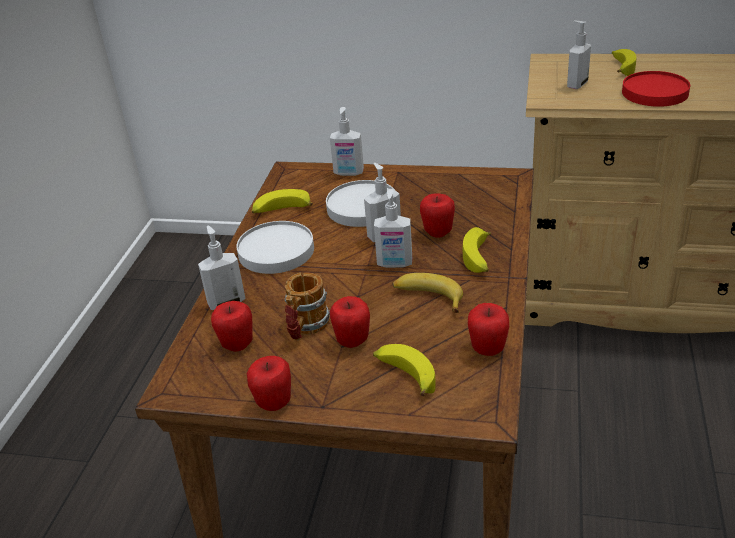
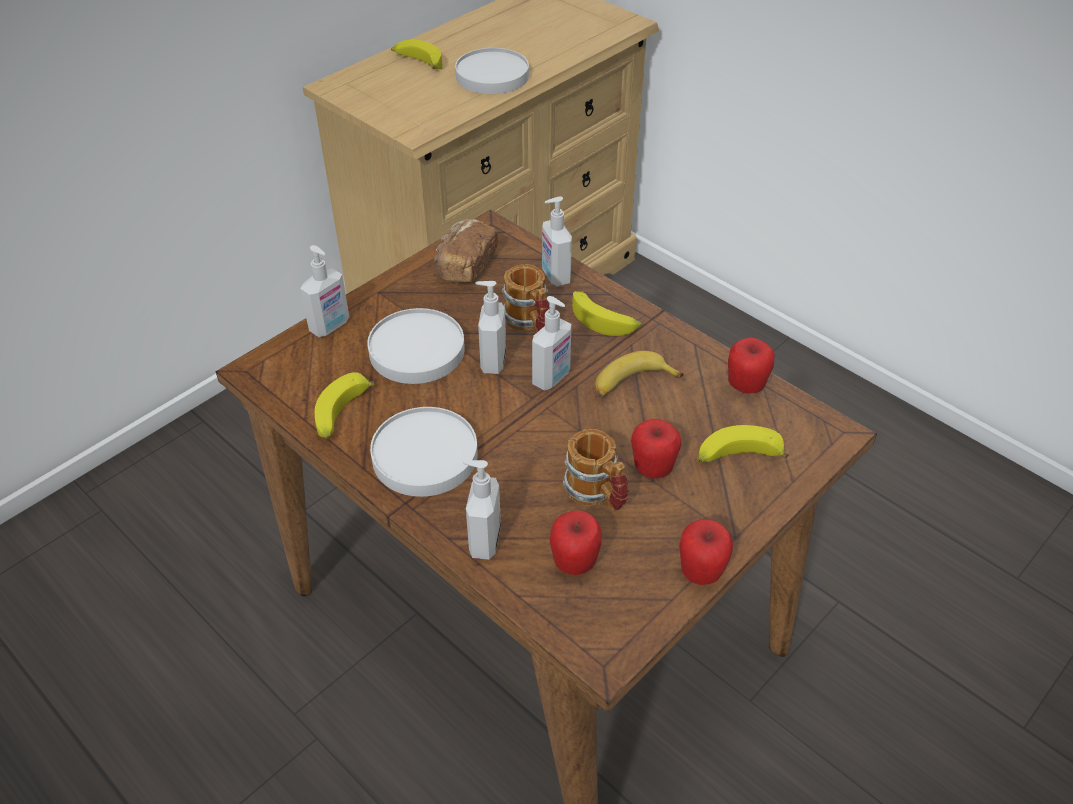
camera: 60 degrees left, 10 degrees up
apple [420,194,455,238] -> mug [502,264,549,332]
soap dispenser [567,21,591,89] -> soap dispenser moved to [542,197,572,287]
red plate [622,71,690,107] -> white plate [455,48,529,94]
none -> bread [434,219,498,282]

